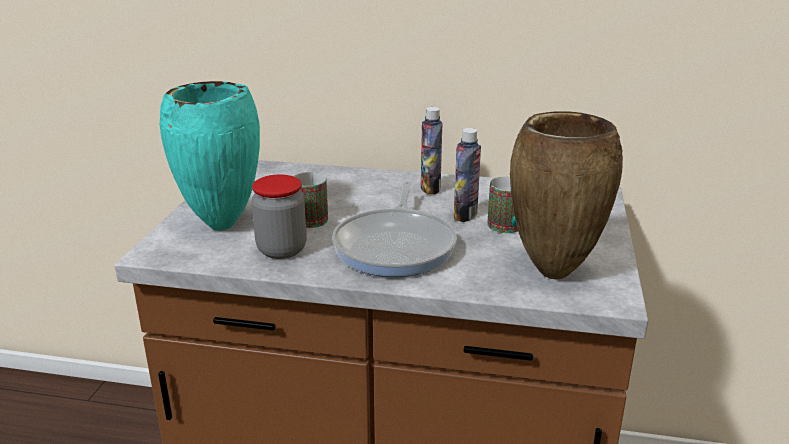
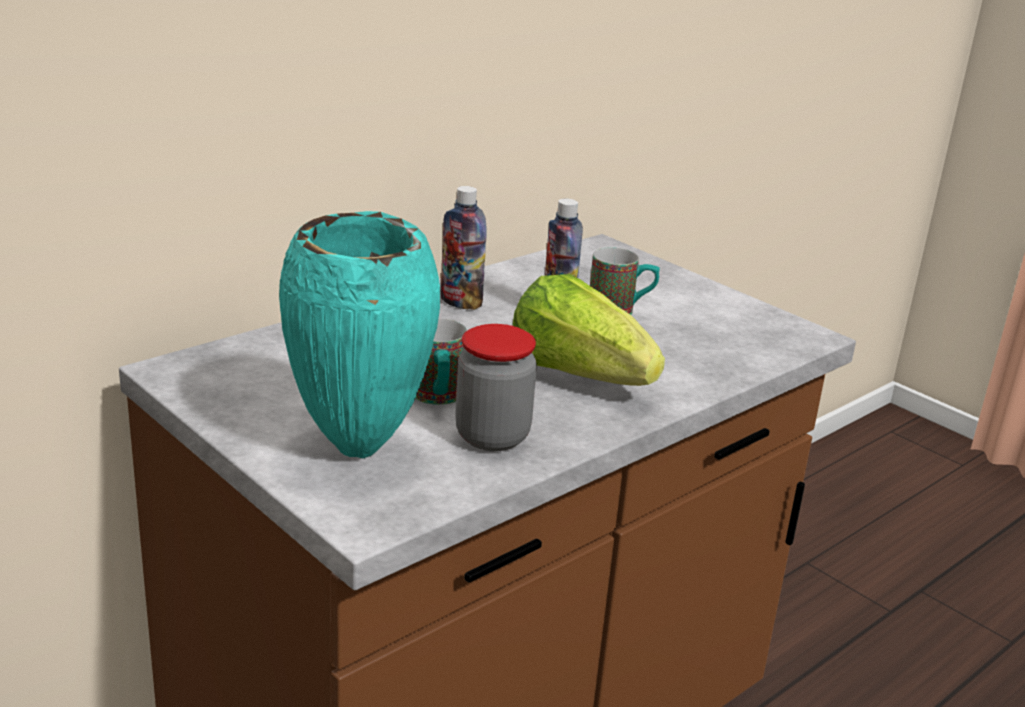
camera: 55 degrees left, 0 degrees up
frying pan [332,181,457,277] -> lettuce [512,274,665,386]
brown vase [510,111,623,280] -> none

